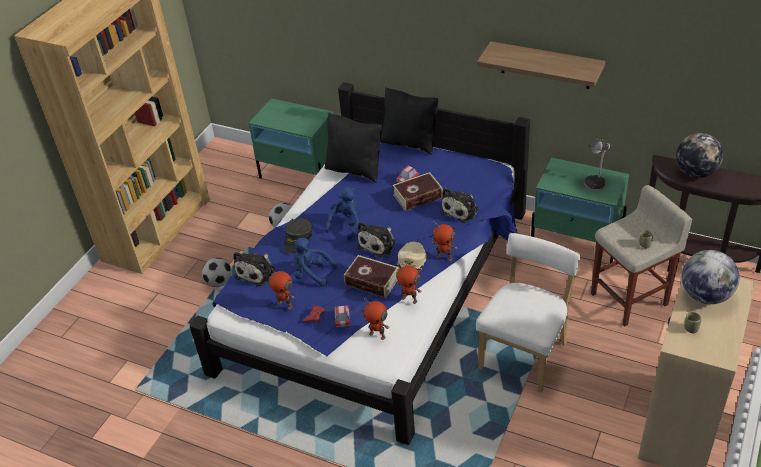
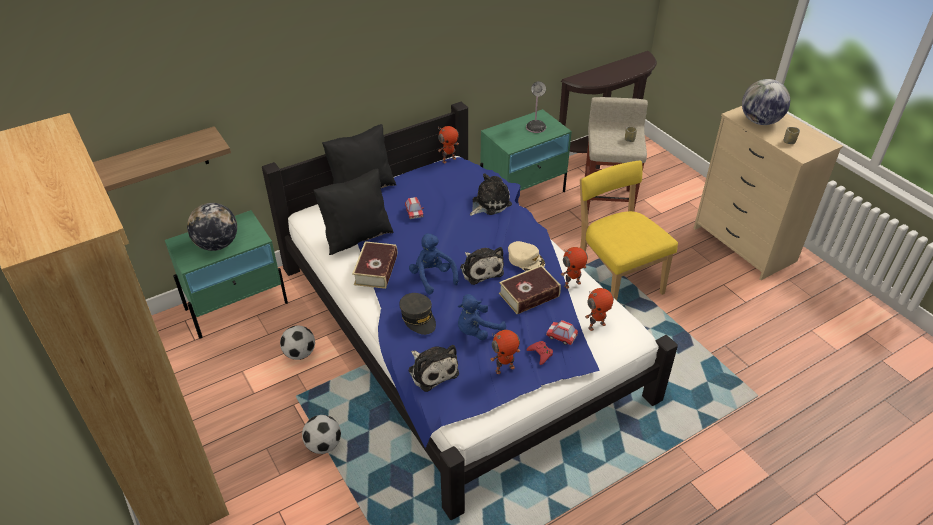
camera: 60 degrees left, 0 degrees up
book [393,172,443,211] -> book moved to [352,241,397,289]
toy robot [432,220,457,261] -> toy robot moved to [438,126,459,164]
plush toy [440,188,479,223] -> plush toy turned 105 degrees counterclockwise [470,173,512,216]
white chair [476,233,580,393] -> yellow chair [580,161,678,300]
shelf [477,41,605,89] -> shelf moved to [93,126,231,194]
globe [676,133,723,178] -> globe moved to [187,203,237,251]

